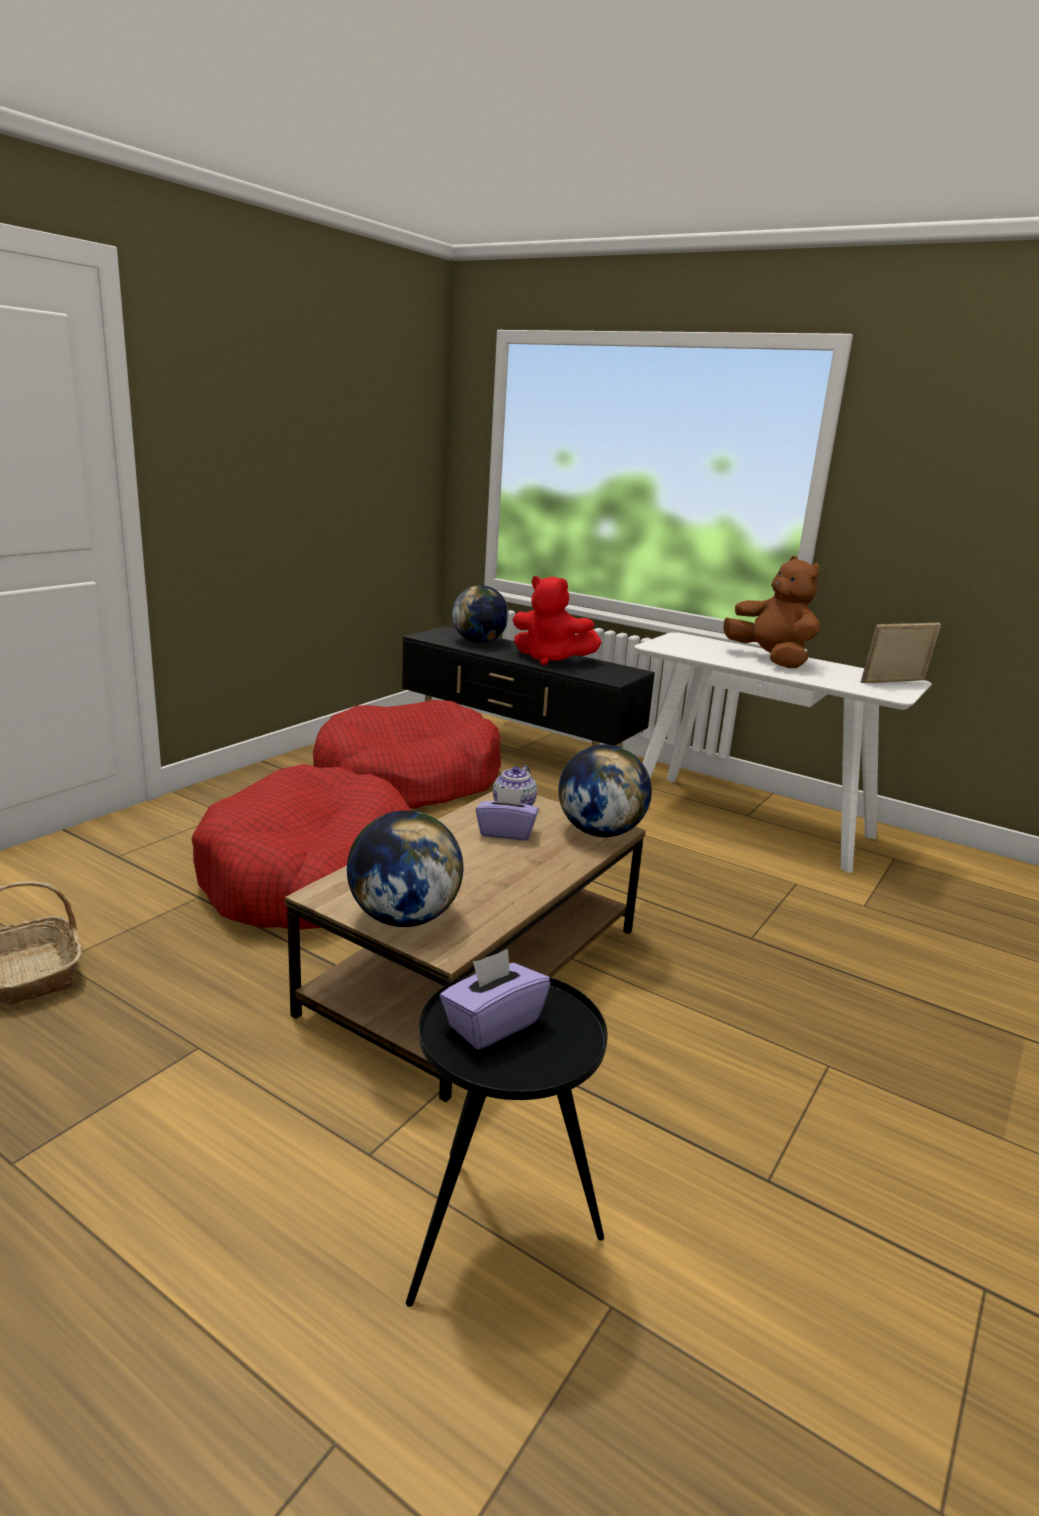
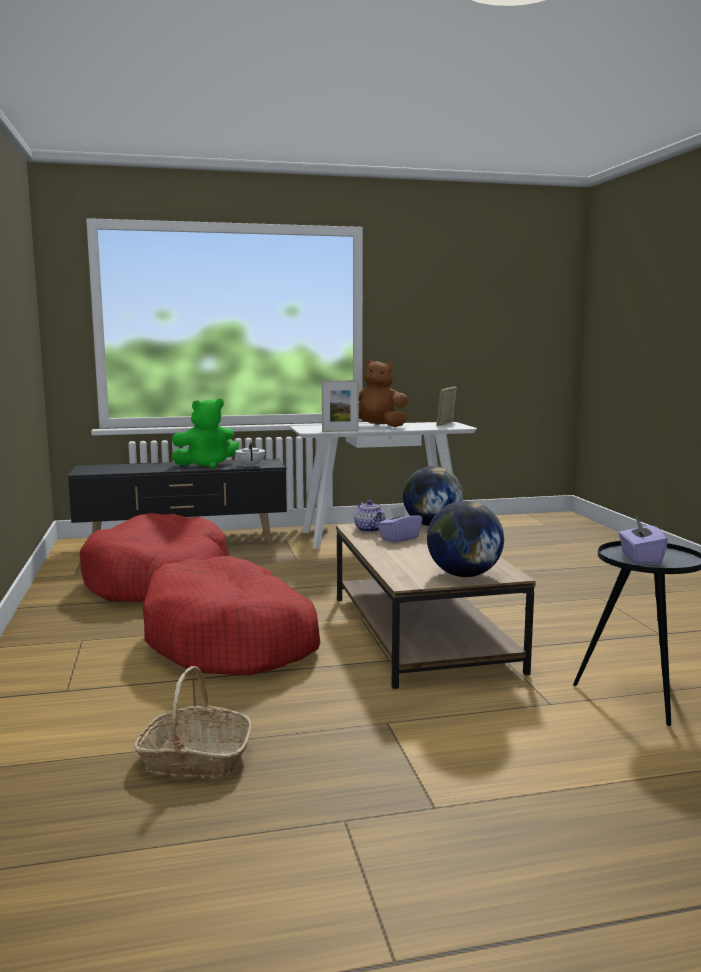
camera: 45 degrees left, 10 degrees down
globe [452,585,509,643] -> none
red plush toy [513,576,602,666] -> green plush toy [171,398,239,468]
none -> white teapot [235,442,265,467]
none -> picture frame [322,380,359,432]

